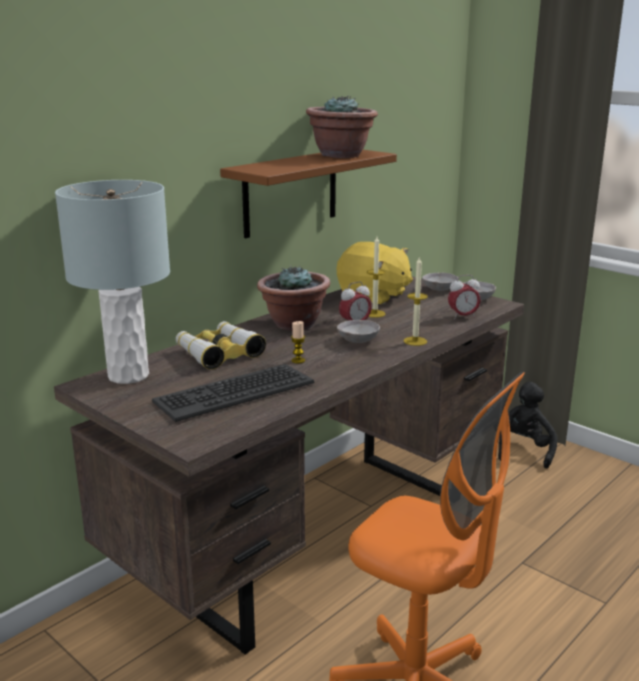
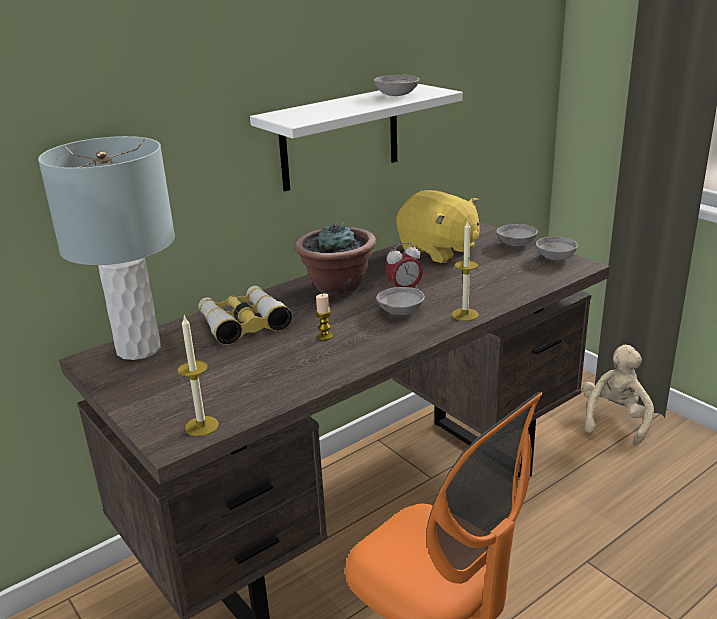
camera: 10 degrees right, 5 degrees up
keyboard [152,364,314,422] -> none
brown shelf [220,150,397,238] -> white shelf [250,84,463,191]
potted plant [306,95,378,158] -> grey bowl [374,75,419,96]
candle [367,237,386,318] -> candle moved to [178,315,219,436]
alarm clock [448,275,481,319] -> none
black plush toy [498,382,557,469] -> beige plush toy [583,345,654,444]

